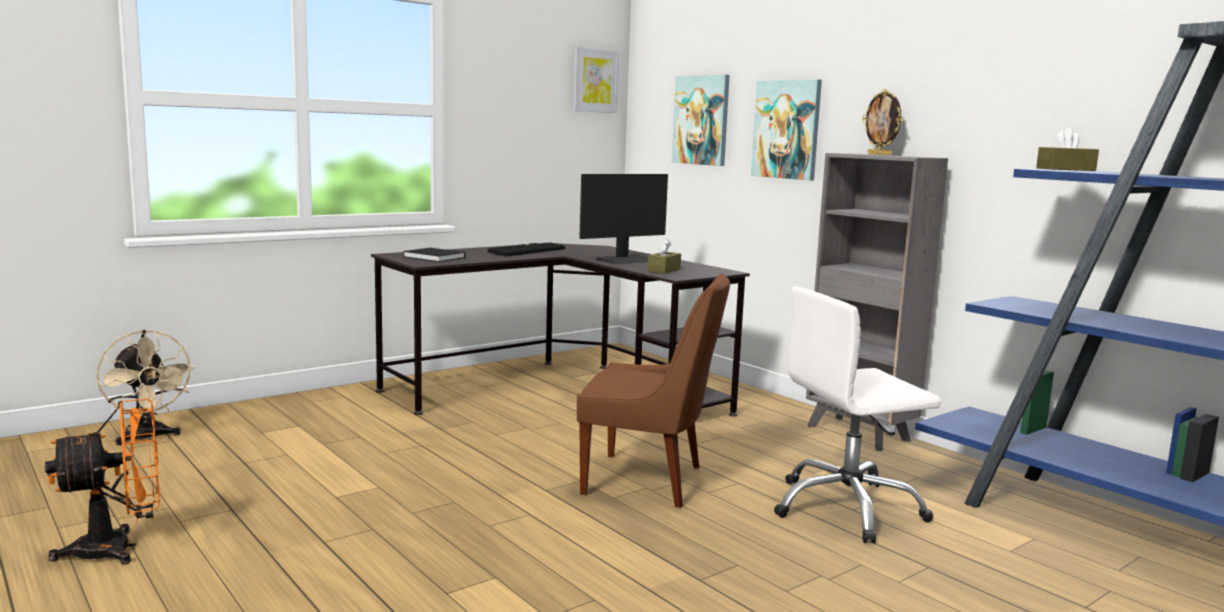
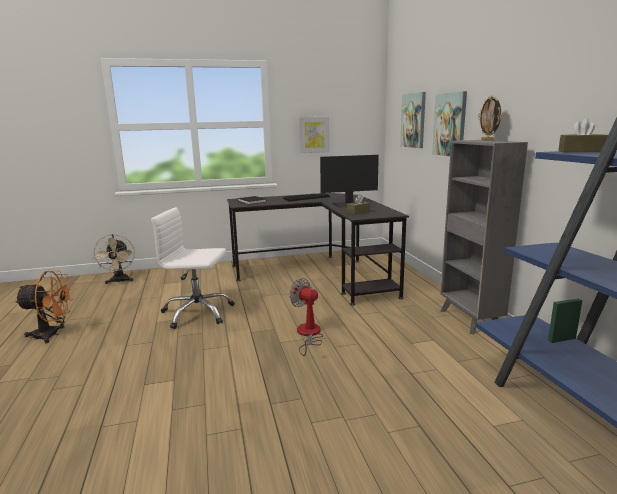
camera: 25 degrees right, 5 degrees up
picture [573,47,619,113] -> picture moved to [299,117,329,153]
brown chair [577,274,730,508] -> fan [289,278,323,356]
white office chair [774,287,941,543] -> white office chair moved to [151,207,235,329]

